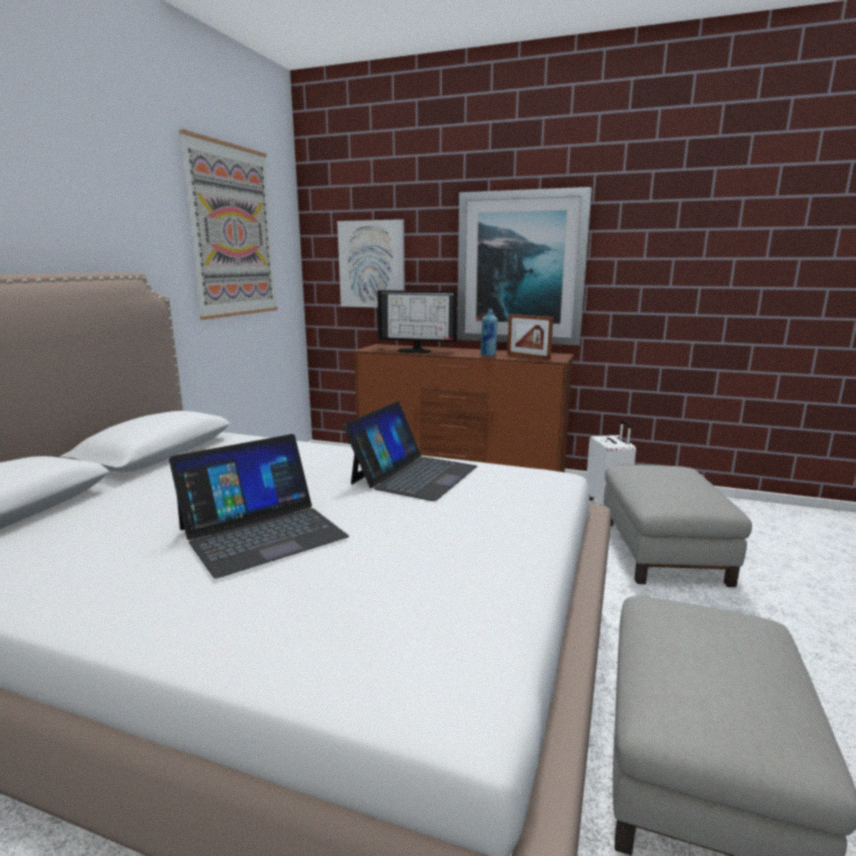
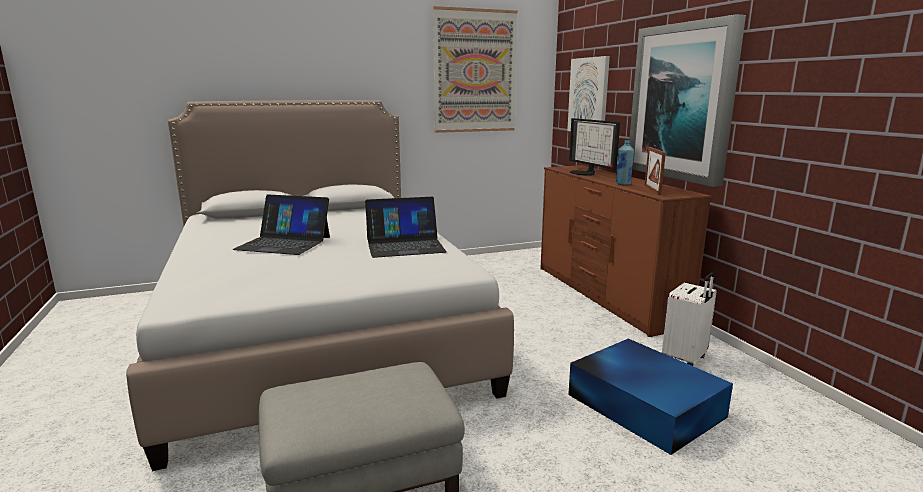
camera: 50 degrees right, 0 degrees up
grey ottoman [604,465,752,587] -> blue storage box [568,339,733,455]

